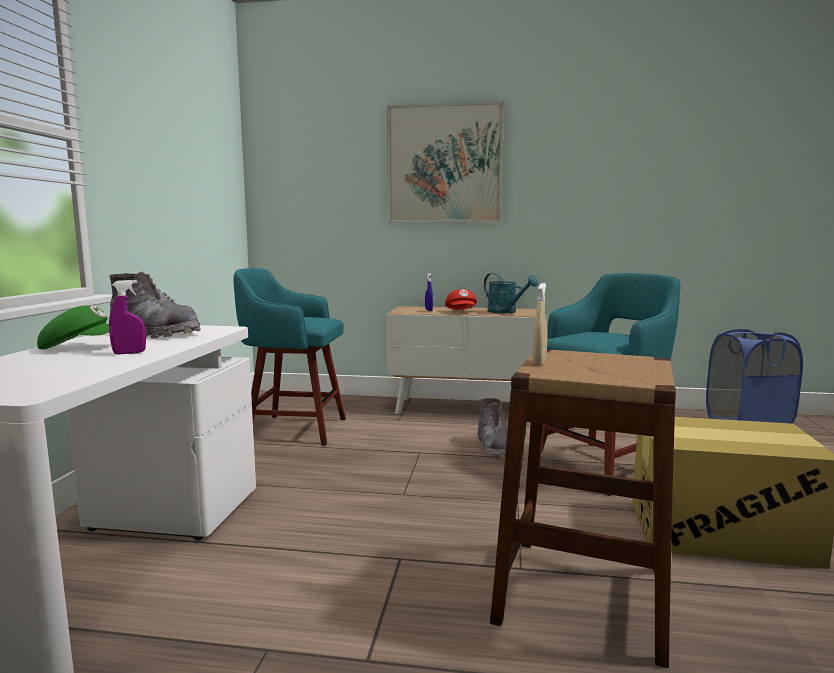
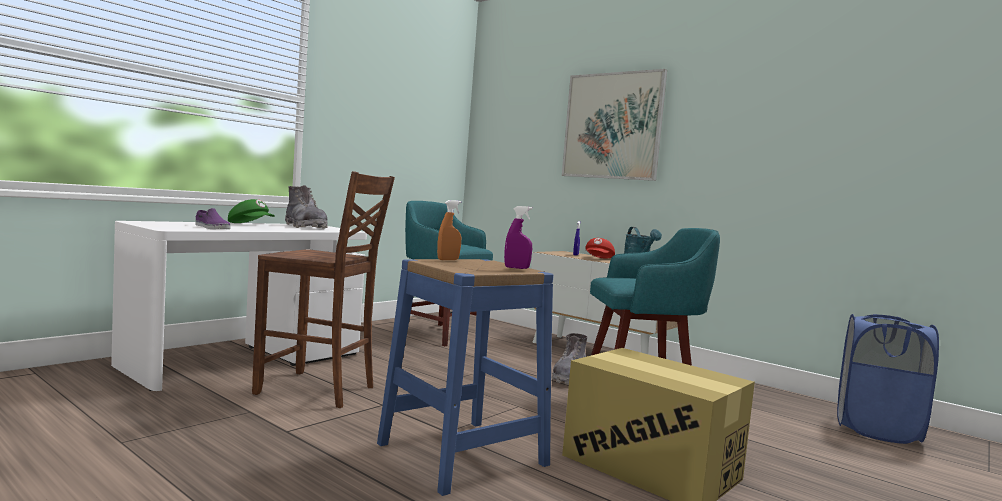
camera: 30 degrees right, 5 degrees down
purple spray bottle [109,280,146,354] -> purple spray bottle moved to [504,206,532,269]
brown stool [490,350,676,668] -> blue stool [377,259,554,496]
beige spray bottle [532,283,548,365] -> orange spray bottle [437,200,461,260]
none -> purple shoe [196,208,231,229]
none -> brown chair [252,171,395,408]

